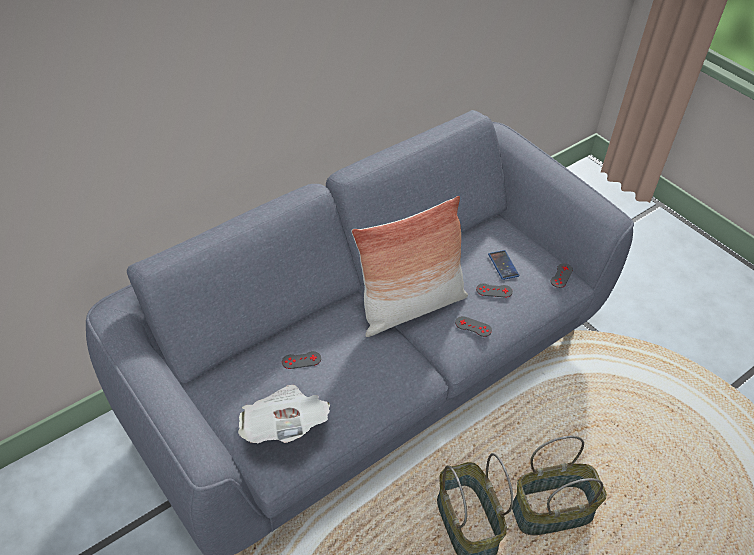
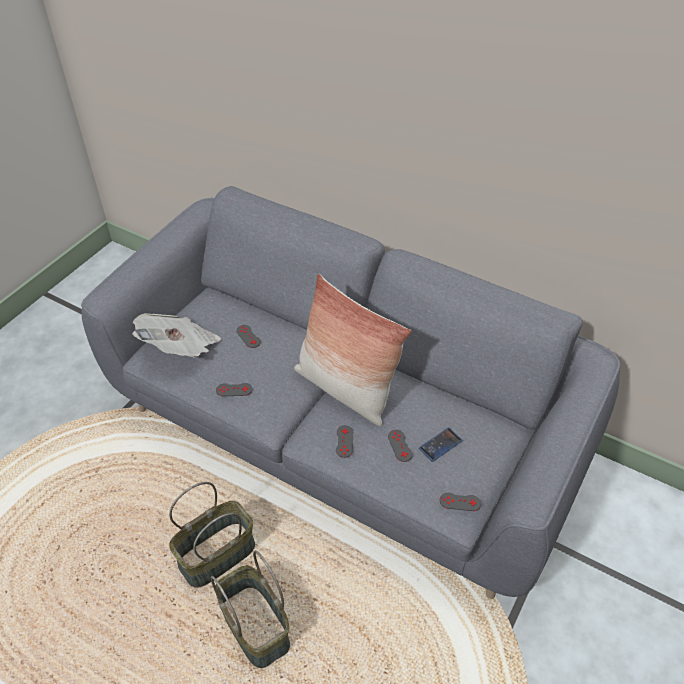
camera: 70 degrees right, 0 degrees up
none -> grey game controller [216,383,252,396]

